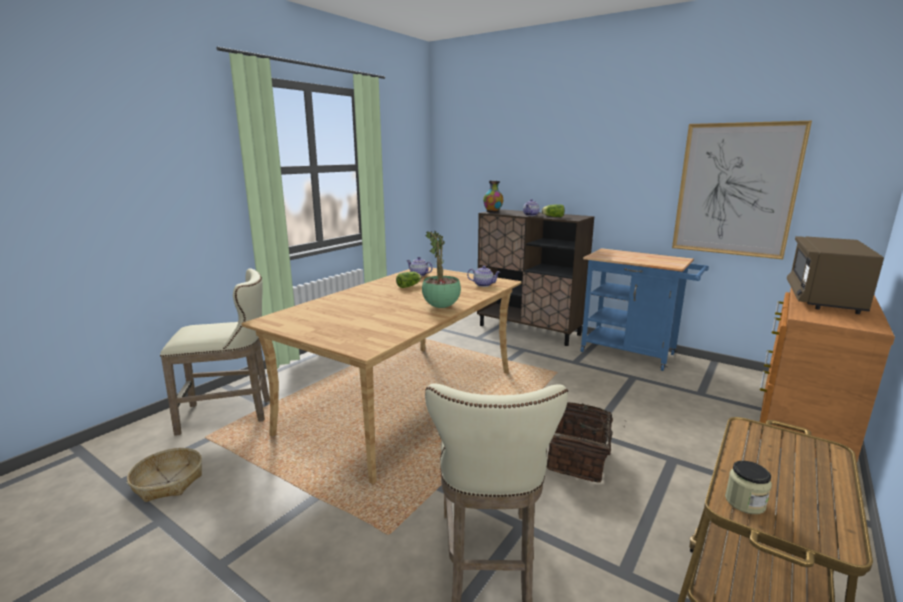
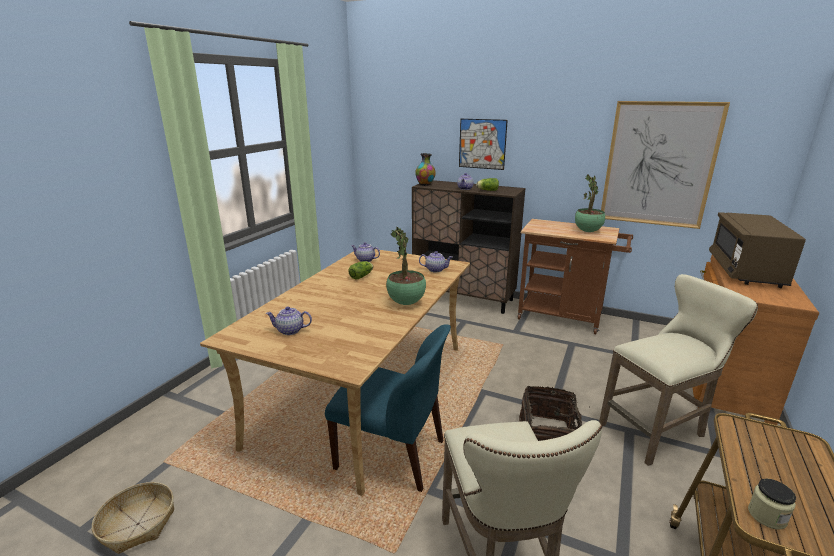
camera: 10 degrees left, 5 degrees up
beige stool [160,268,270,436] -> beige stool moved to [599,274,758,466]
blue cart [581,248,709,371] -> brown cart [518,219,633,334]
none -> teapot [266,306,312,335]
none -> blue chair [325,324,451,492]
none -> picture [459,119,508,170]
none -> potted plant [575,175,605,232]

